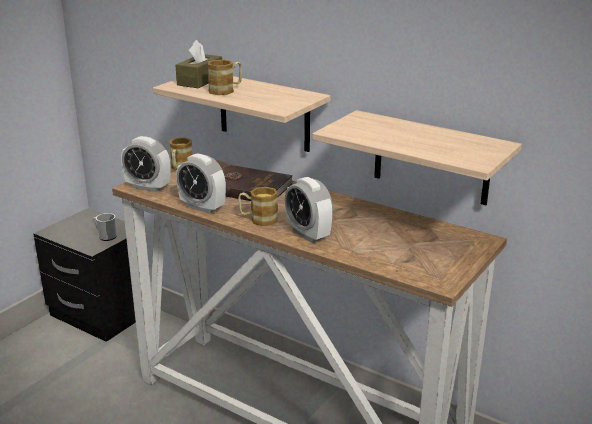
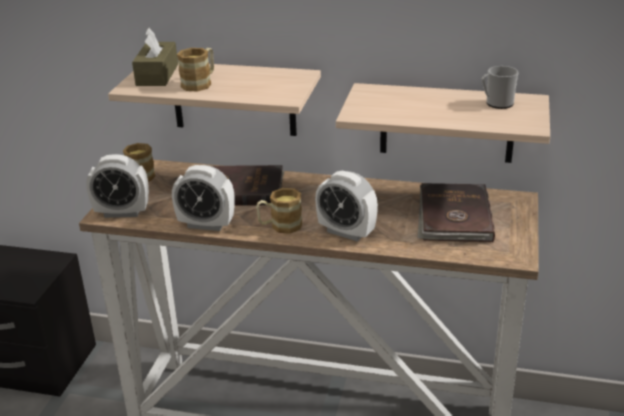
camera: 20 degrees left, 5 degrees up
mug [93,213,117,241] -> mug moved to [482,66,519,109]
none -> brown book [418,183,495,242]

